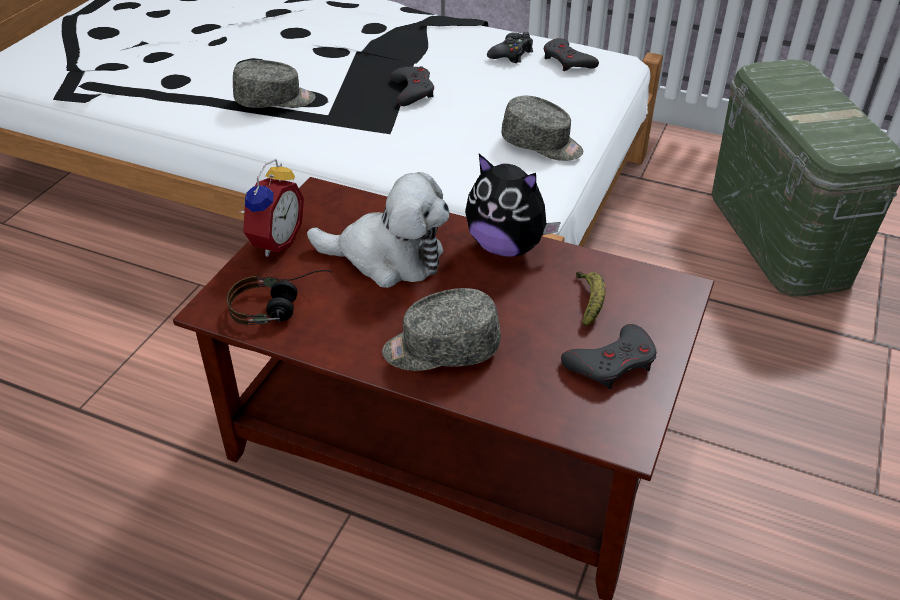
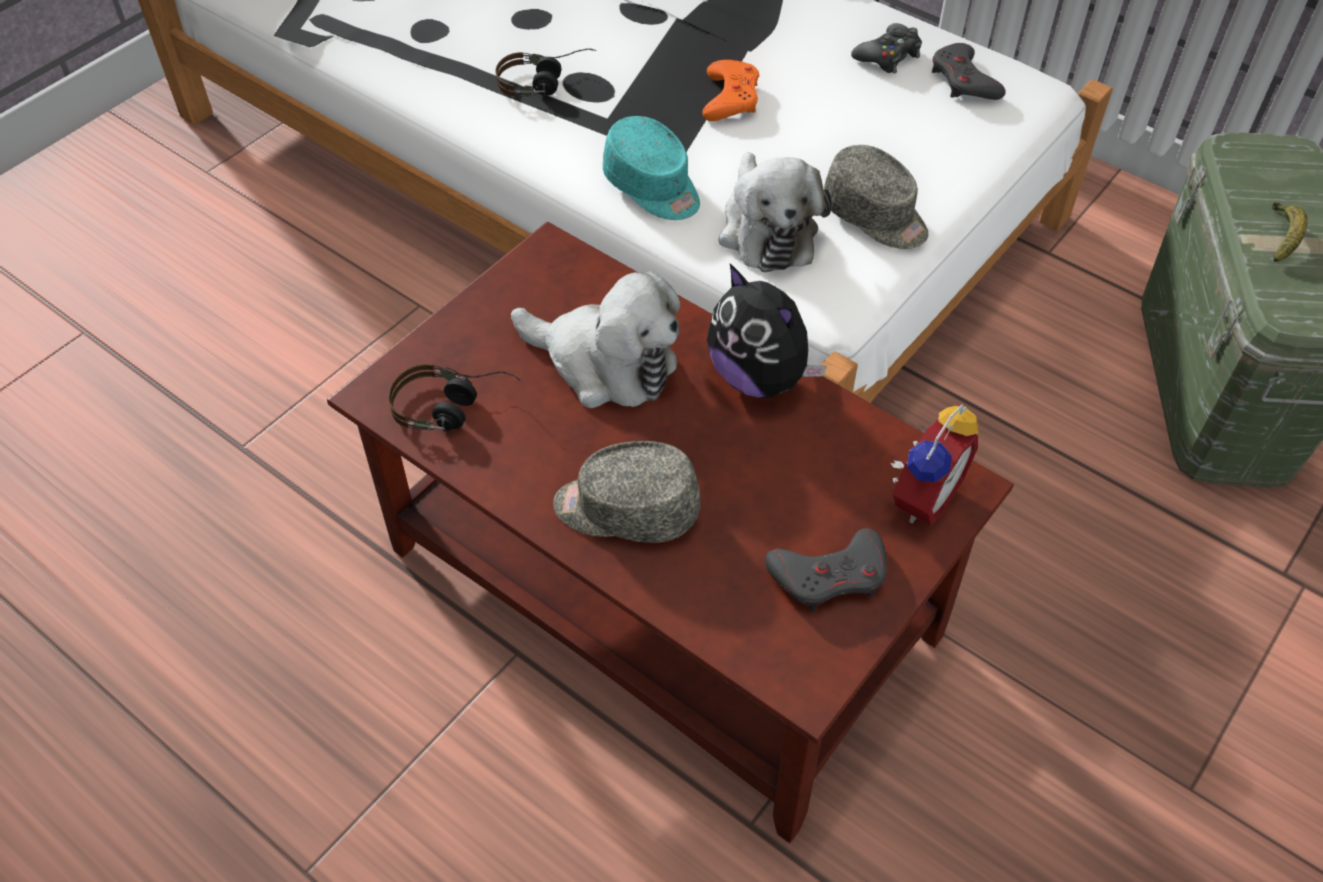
camera: 15 degrees right, 10 degrees up
grey cap [233,60,316,108] -> headphones [495,49,596,97]
alarm clock [238,159,304,257] -> alarm clock moved to [890,404,978,525]
grey game controller [390,66,434,106] -> orange game controller [702,60,759,121]
banana [576,271,605,327] -> banana moved to [1272,202,1308,262]
none -> turquoise cap [603,116,700,220]
none -> plush toy [718,152,832,272]

